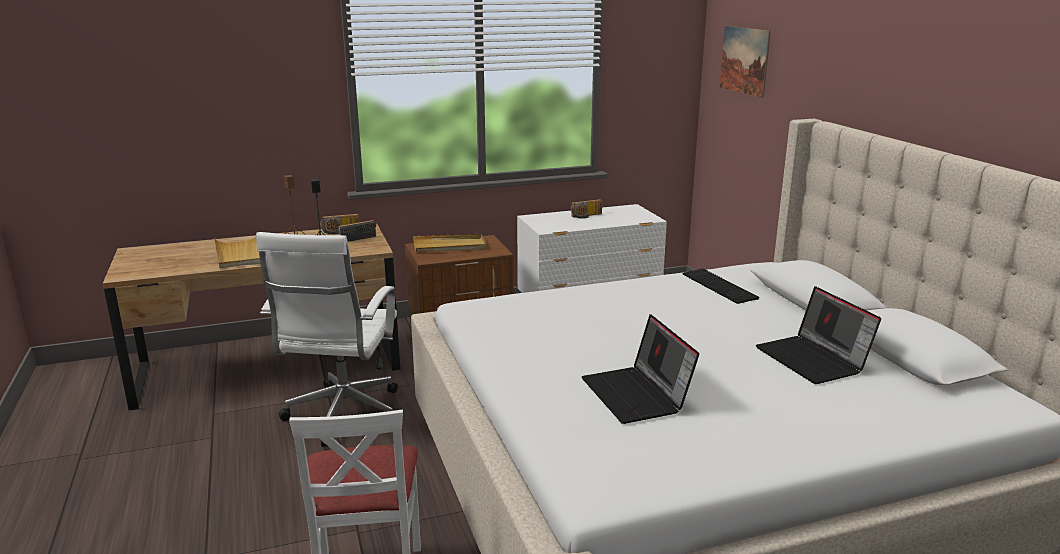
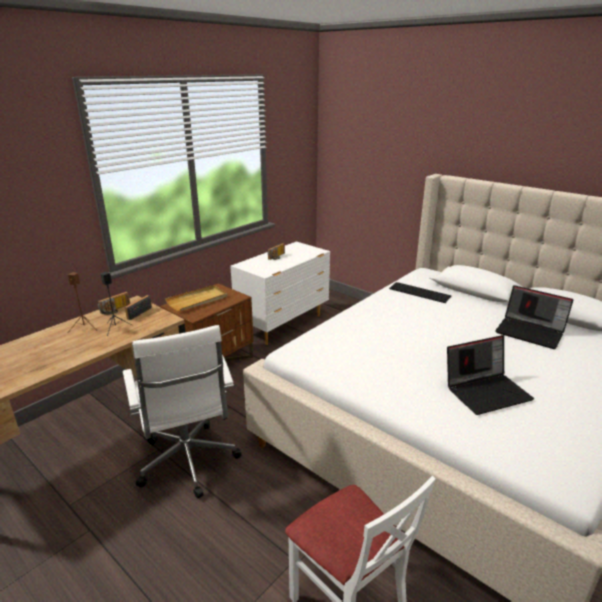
camera: 30 degrees left, 5 degrees up
beige tray [214,237,260,268] -> none
laptop [582,314,699,424] -> laptop turned 60 degrees counterclockwise [447,335,534,415]
picture [720,26,771,98] -> none

